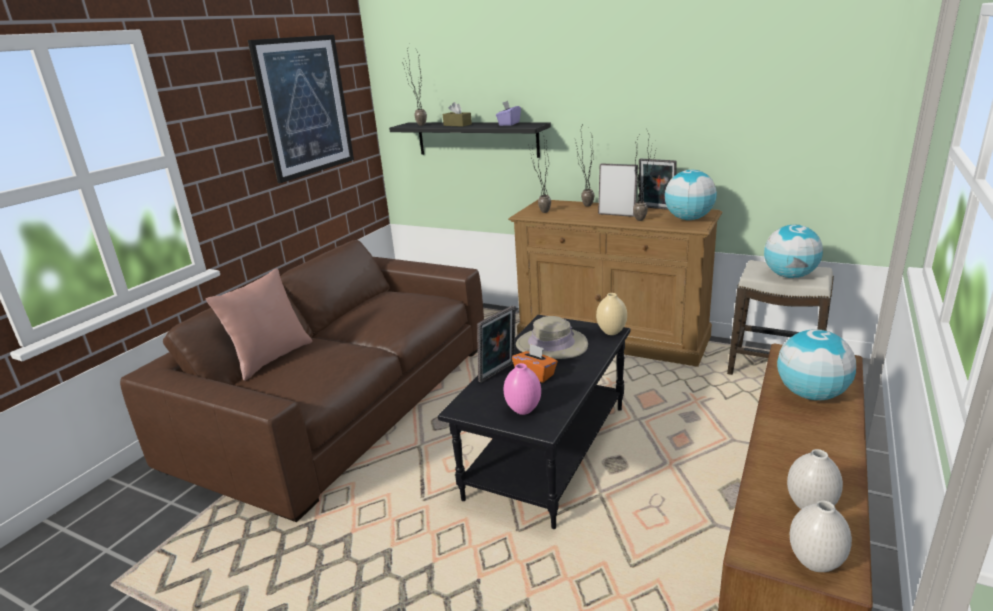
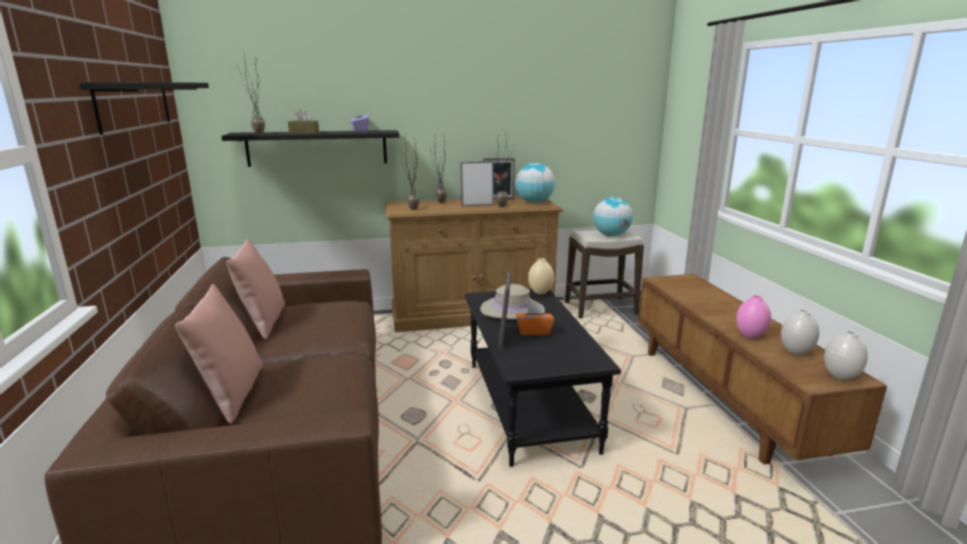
camera: 40 degrees left, 5 degrees down
picture [248,35,354,183] -> black shelf [79,82,209,135]
pink vase [504,363,541,415] -> pink vase moved to [736,295,771,339]
globe [777,329,856,400] -> none
none -> pink pillow [226,239,285,339]

